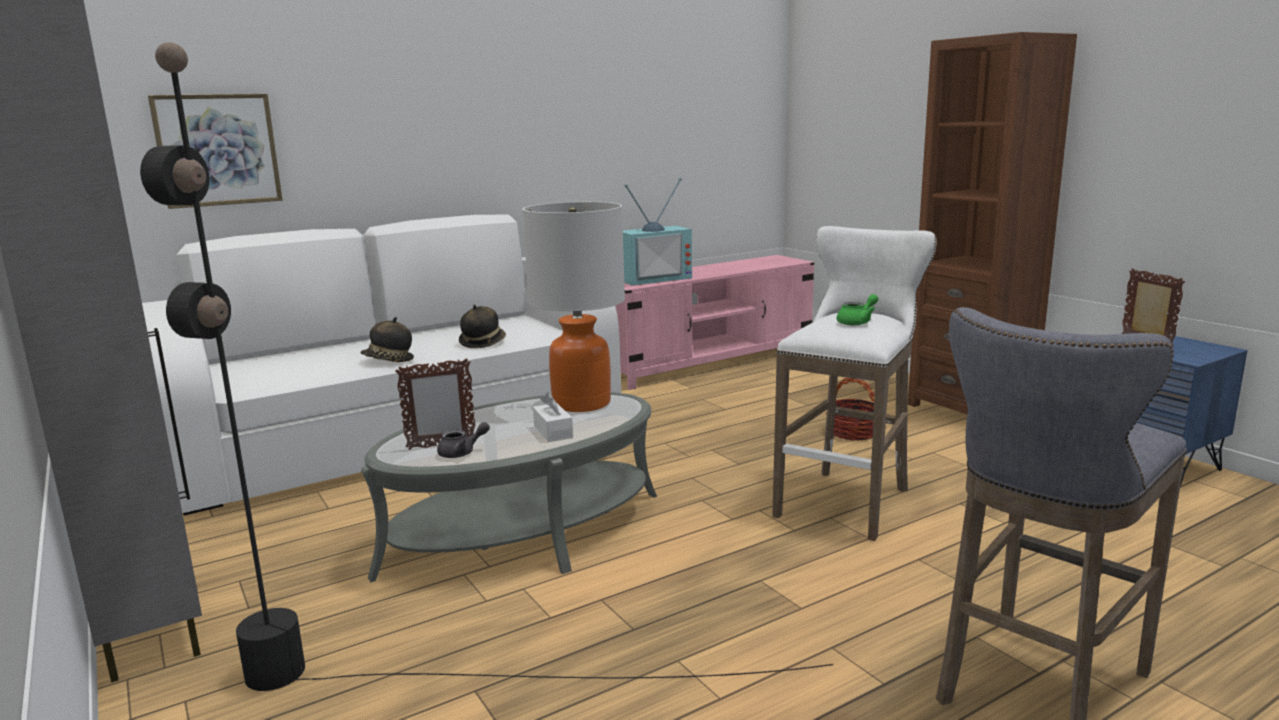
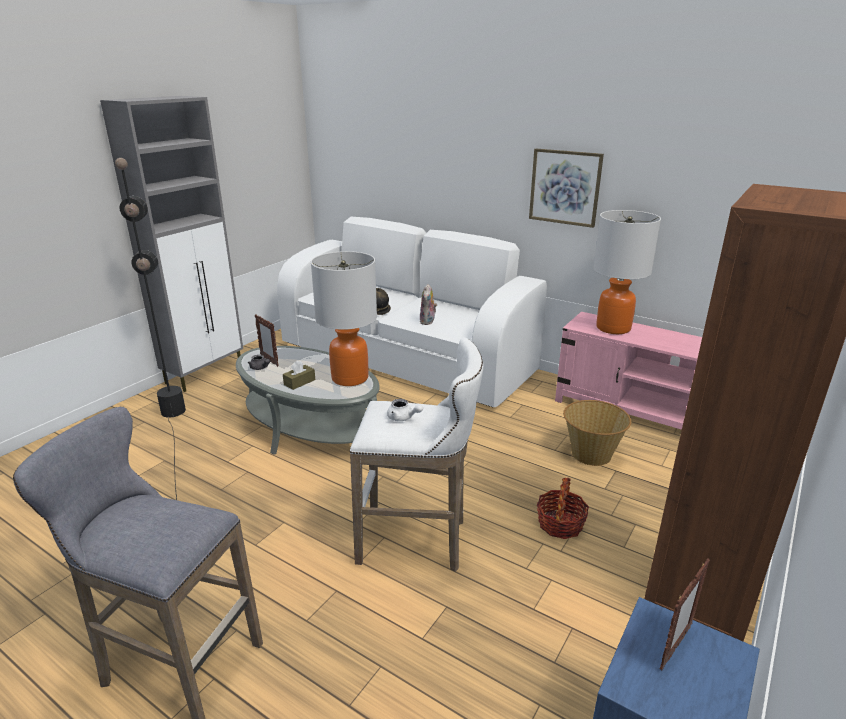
camera: 65 degrees right, 10 degrees up
picture [148,94,282,209] -> picture moved to [529,149,604,228]
hat [459,305,506,348] -> plush toy [420,284,437,325]
white tissue box [533,392,573,442] -> brown tissue box [283,360,315,390]
television [623,178,692,286] -> table lamp [593,210,661,334]
green teapot [837,294,878,325] -> white teapot [387,399,423,421]
none -> basket [563,400,631,466]

